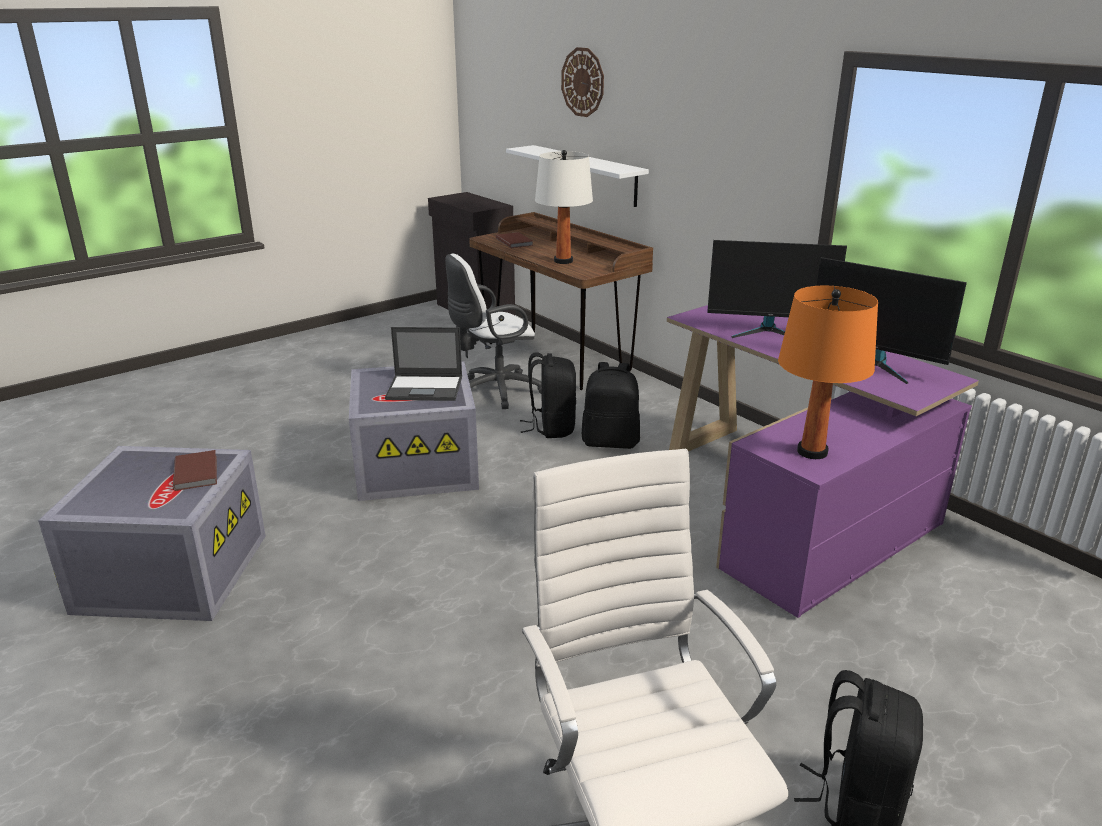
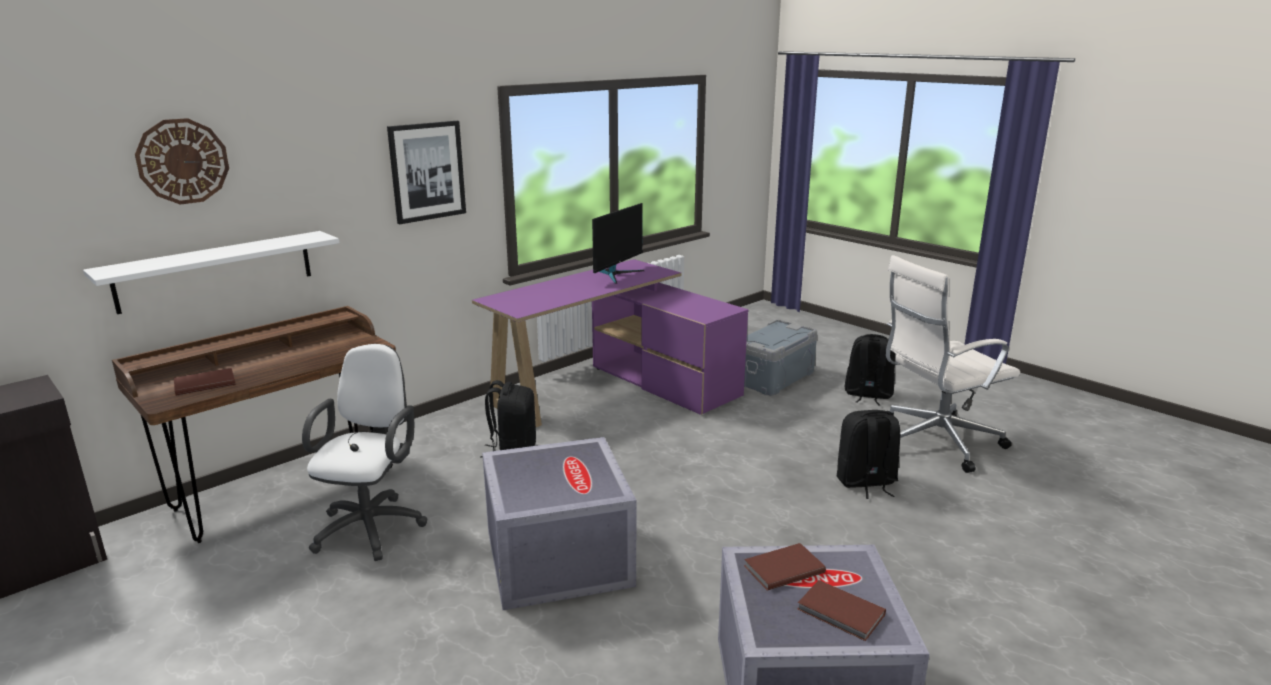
camera: 95 degrees left, 5 degrees down
laptop [385,327,462,401] -> none
white office chair [445,254,542,409] -> white office chair turned 135 degrees counterclockwise [302,344,427,561]
black backpack [520,352,576,438] -> black backpack moved to [837,410,900,499]
white table lamp [535,150,593,264] -> none
monitor [707,240,847,338] -> none
orange table lamp [778,285,878,459] -> none
none -> picture [387,121,466,224]
none -> grey storage box [744,320,817,395]
none -> brown book [797,580,886,641]

